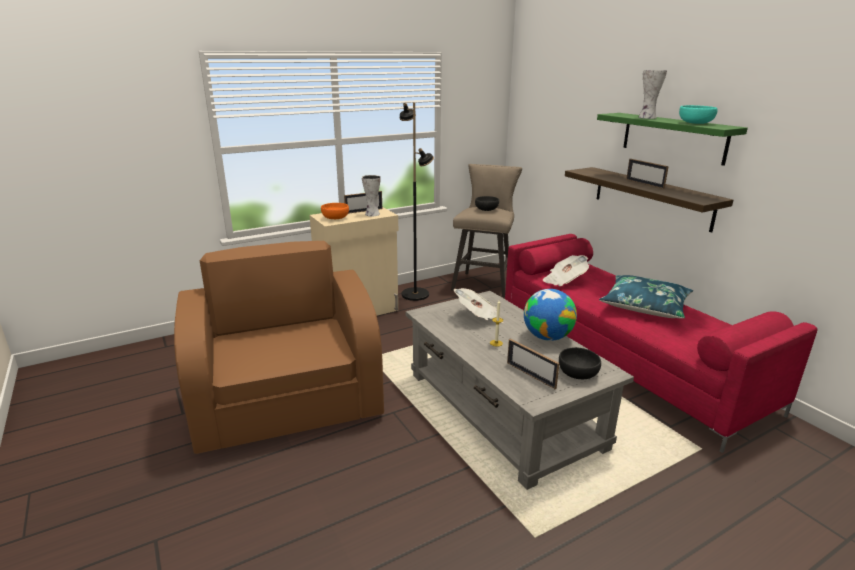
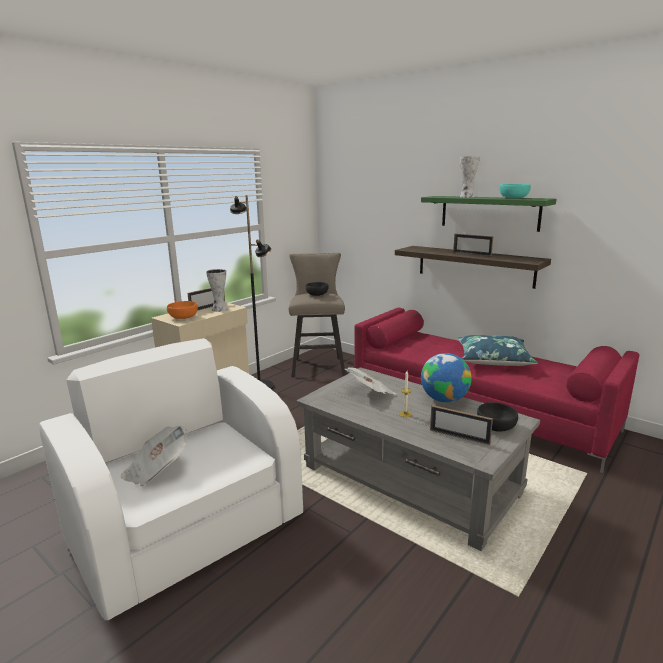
camera: 20 degrees left, 5 degrees down
brown armchair [174,241,384,454] -> white armchair [39,338,303,620]
newspaper [543,255,589,286] -> newspaper moved to [121,426,187,486]

